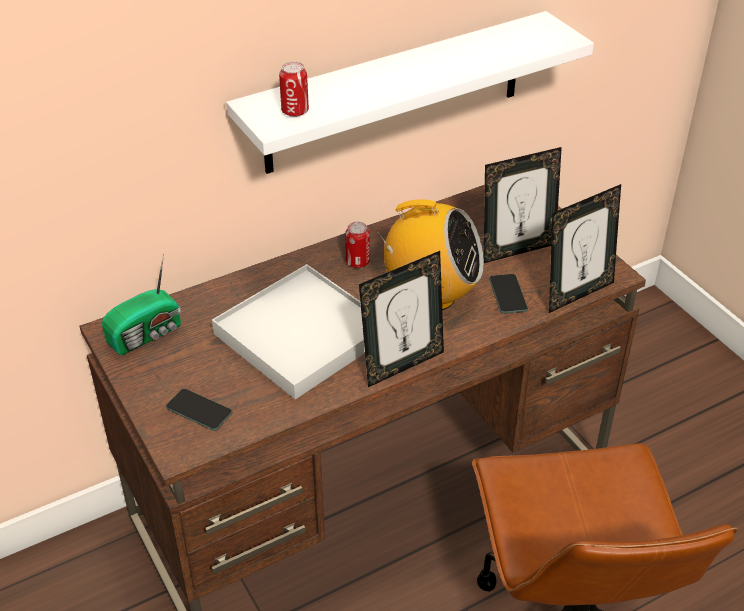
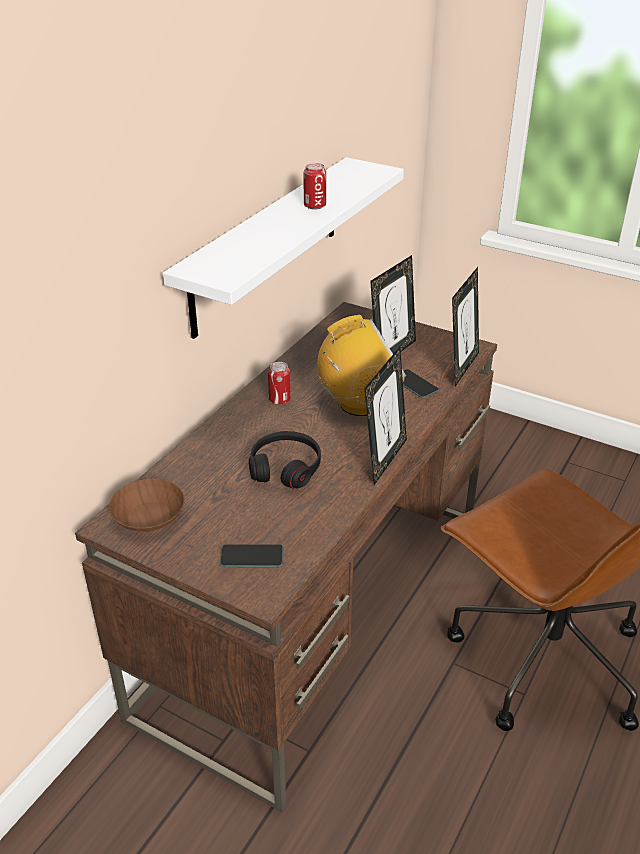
camera: 30 degrees left, 5 degrees down
radio [102,254,181,355] -> brown bowl [109,478,185,532]
white tray [212,264,365,399] -> black headphones [249,431,321,488]
can [279,61,309,117] -> can moved to [304,163,326,210]

